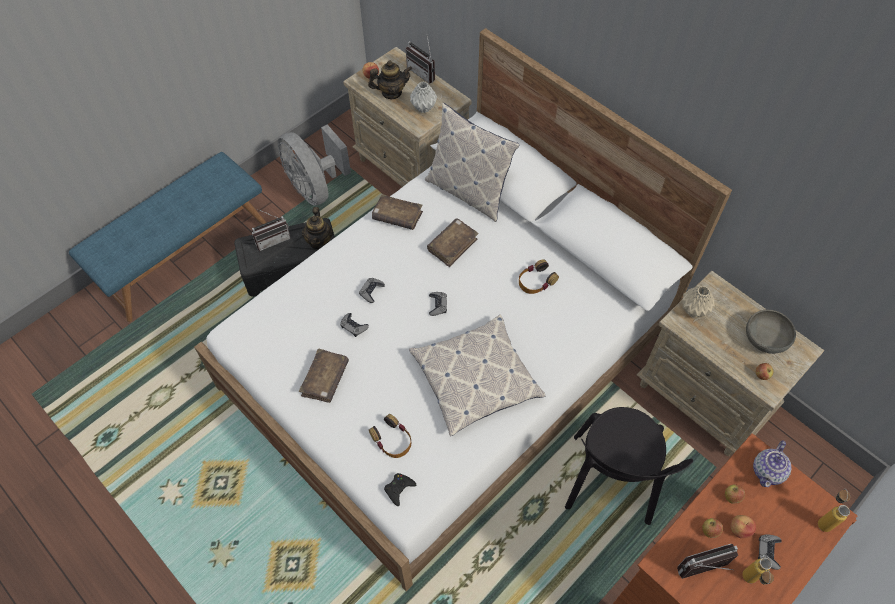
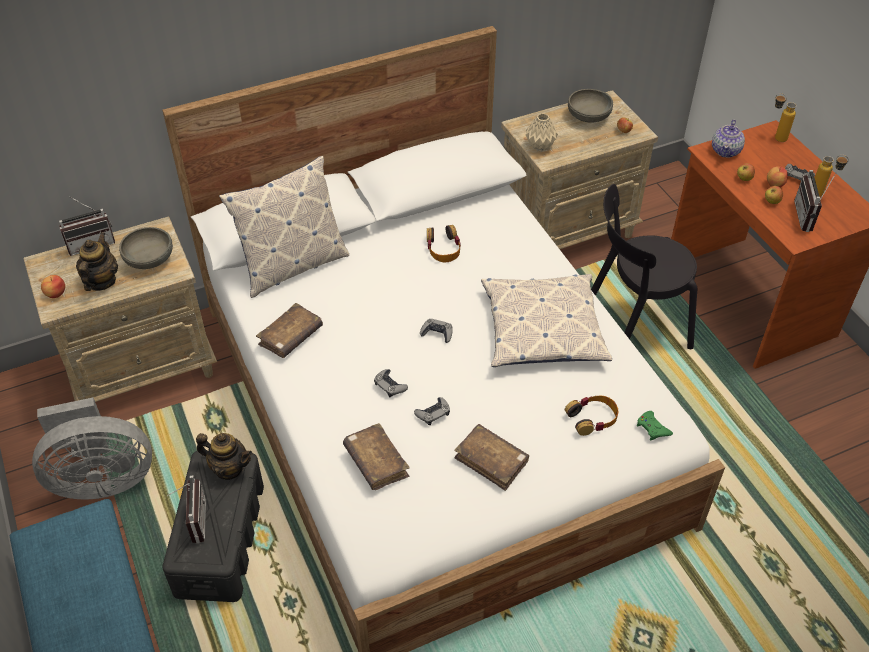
camera: 70 degrees left, 10 degrees down
black game controller [384,473,416,506] -> green game controller [637,411,673,441]
grey vase [410,81,437,113] -> grey bowl [119,227,173,269]
brown book [427,219,479,267] -> brown book moved to [343,423,410,490]
black chair [565,407,693,525] -> black chair turned 135 degrees clockwise [591,184,697,349]
teapot [753,440,792,487] -> teapot turned 60 degrees clockwise [712,119,745,157]

